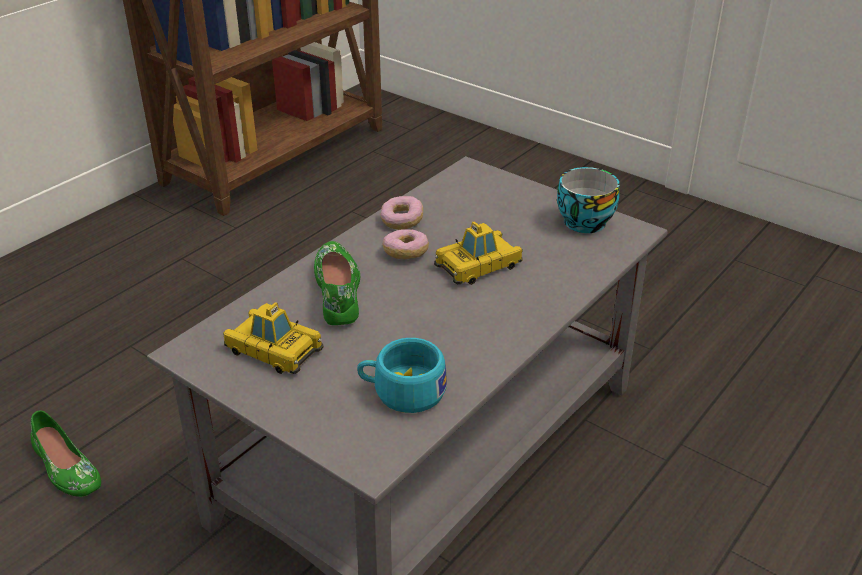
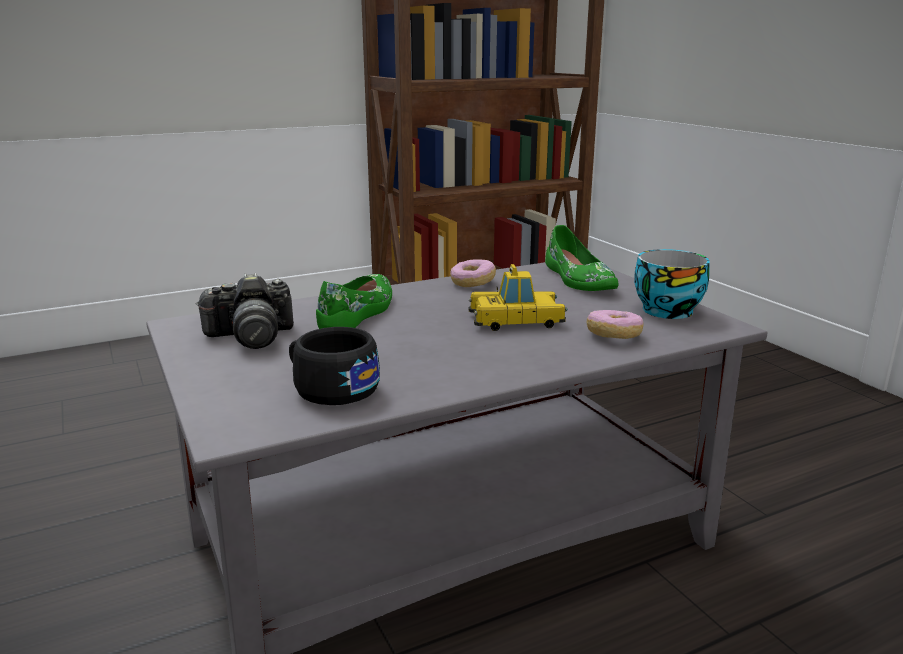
camera: 25 degrees right, 15 degrees down
green shoe [31,410,101,497] -> green shoe moved to [545,225,619,291]
toy car [223,302,323,374] -> camera [195,273,294,349]
turquoise cup [357,338,447,413] -> black cup [289,327,380,405]
donut [383,229,429,259] -> donut moved to [586,310,644,339]

